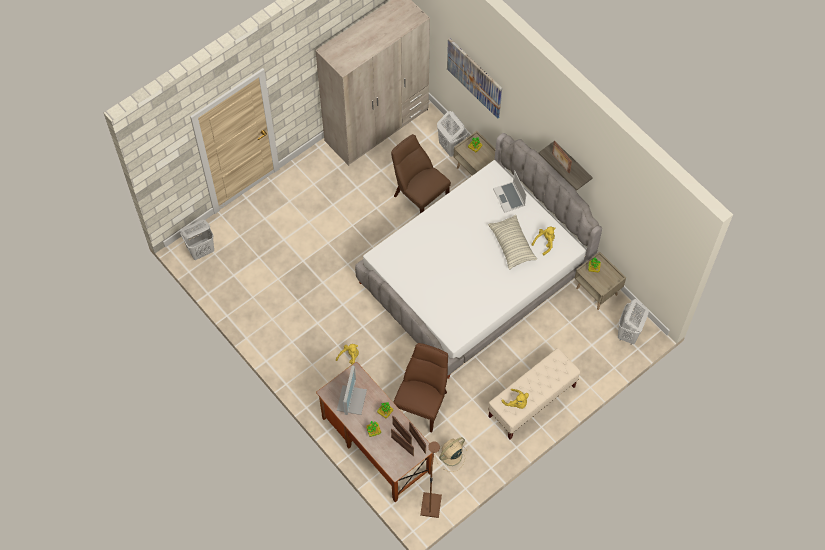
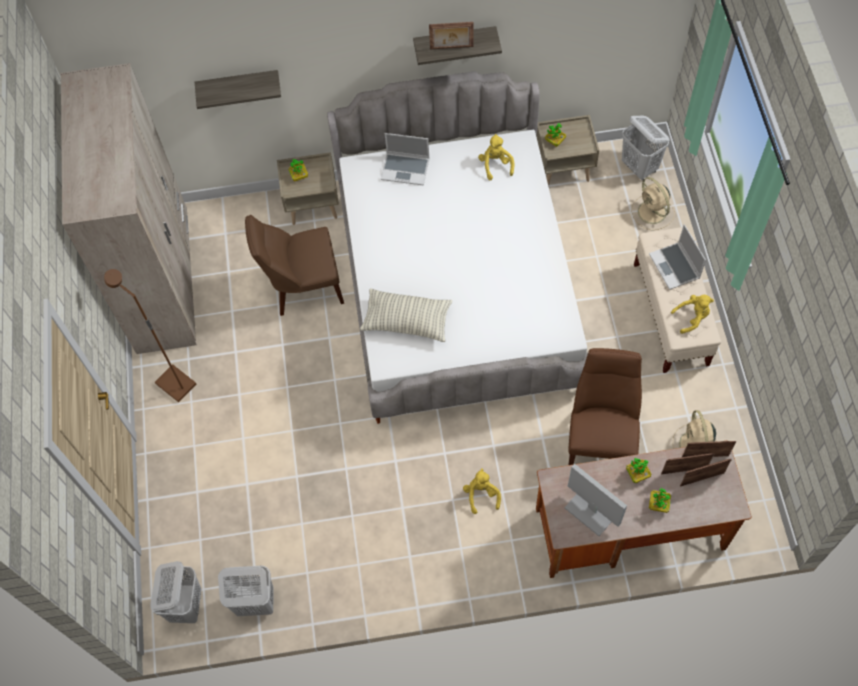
camera: 55 degrees left, 0 degrees up
brown chair [393,343,448,433] -> brown chair turned 45 degrees clockwise [568,348,642,465]
brown floor lamp [420,441,442,518] -> brown floor lamp moved to [104,269,196,402]
white laundry basket [437,111,468,157] -> white laundry basket moved to [218,565,274,616]
picture [447,38,502,119] -> shelf [195,70,281,109]
pillow [488,215,537,270] -> pillow moved to [360,288,452,342]
none -> beige fan [631,177,675,230]
none -> laptop [649,224,706,290]

